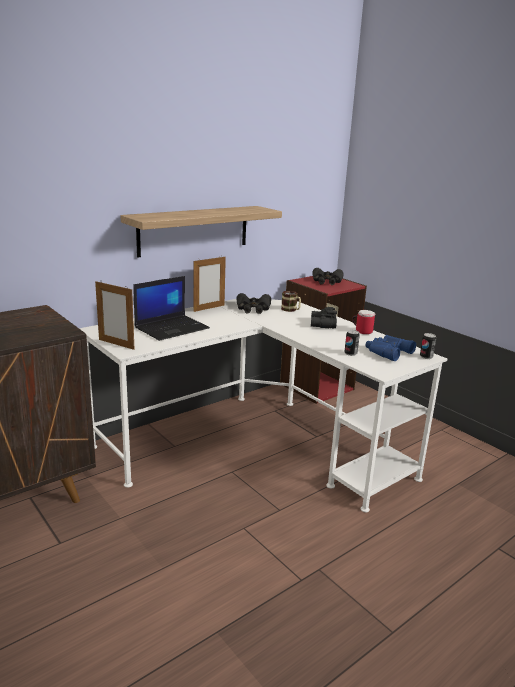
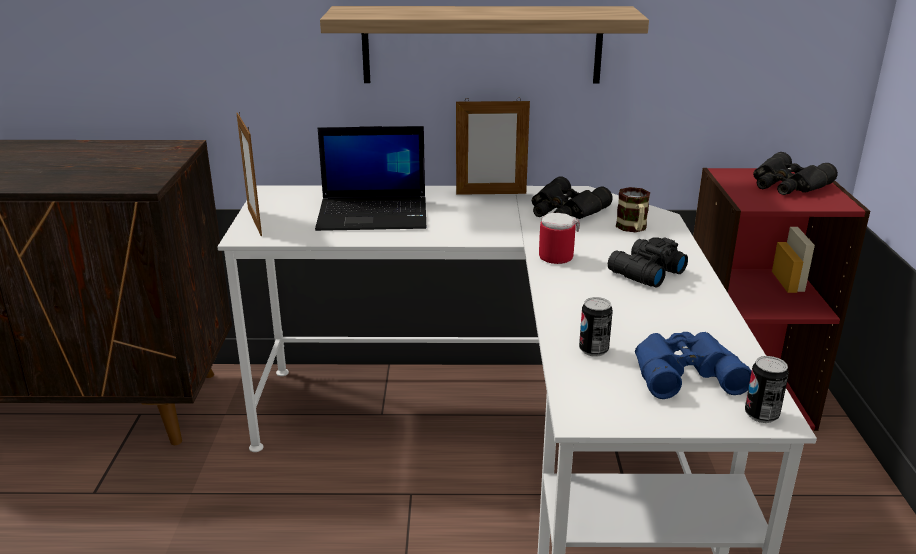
camera: 40 degrees right, 5 degrees up
mug [352,310,375,334] -> mug moved to [539,213,580,264]

